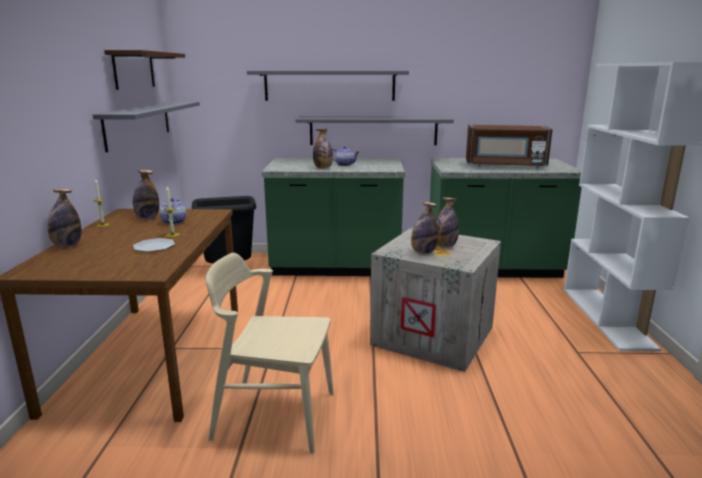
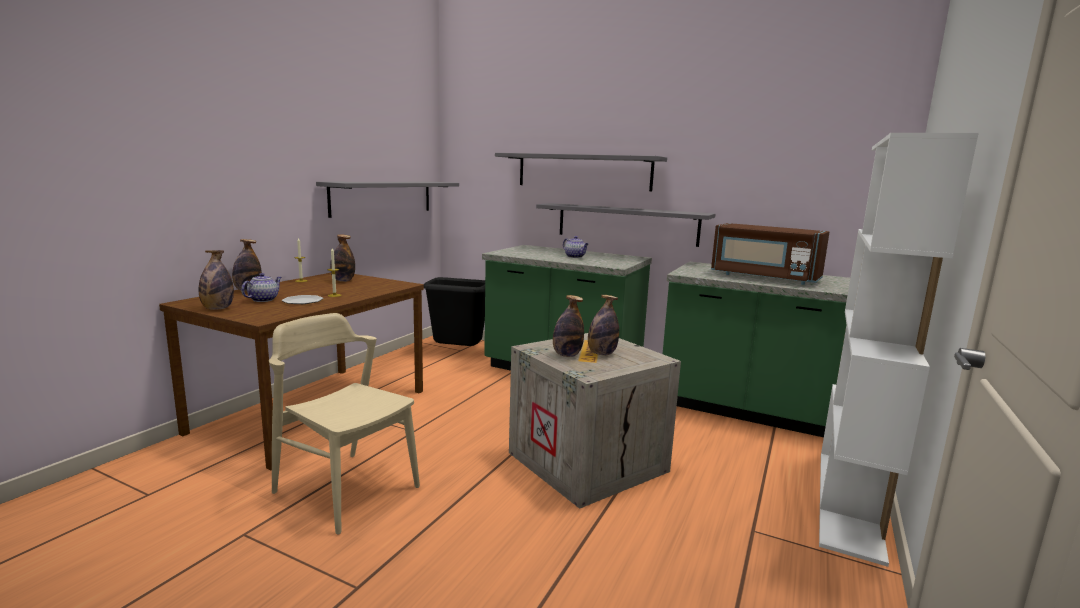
camera: 25 degrees right, 5 degrees down
brown shelf [104,50,185,90] -> none
teapot [159,198,186,225] -> teapot moved to [241,273,282,302]
bottle [313,128,333,168] -> bottle moved to [199,250,234,310]

